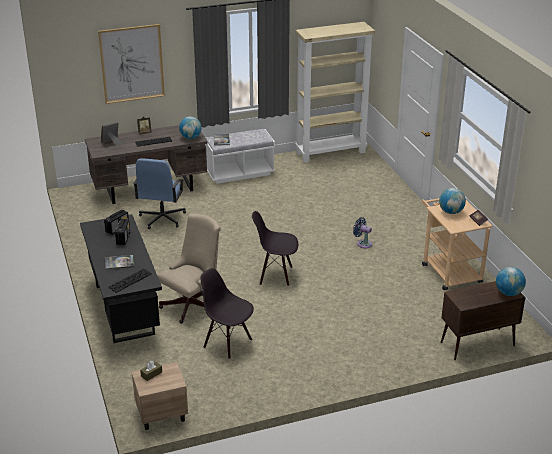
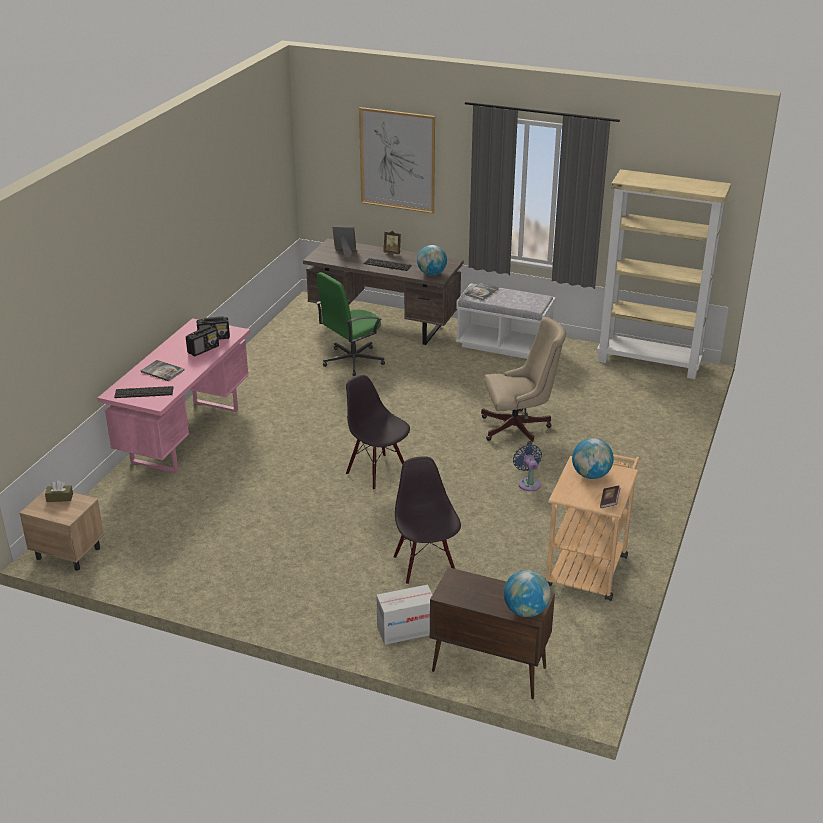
camera: 40 degrees right, 0 degrees up
black desk [80,214,162,343] -> pink desk [97,318,250,474]
blue office chair [133,158,186,229] -> green office chair [316,272,385,376]
beige office chair [157,214,221,323] -> beige office chair moved to [481,317,566,445]
black chair [200,268,254,359] -> black chair moved to [393,457,461,585]
none -> cardboard box [376,585,433,645]

